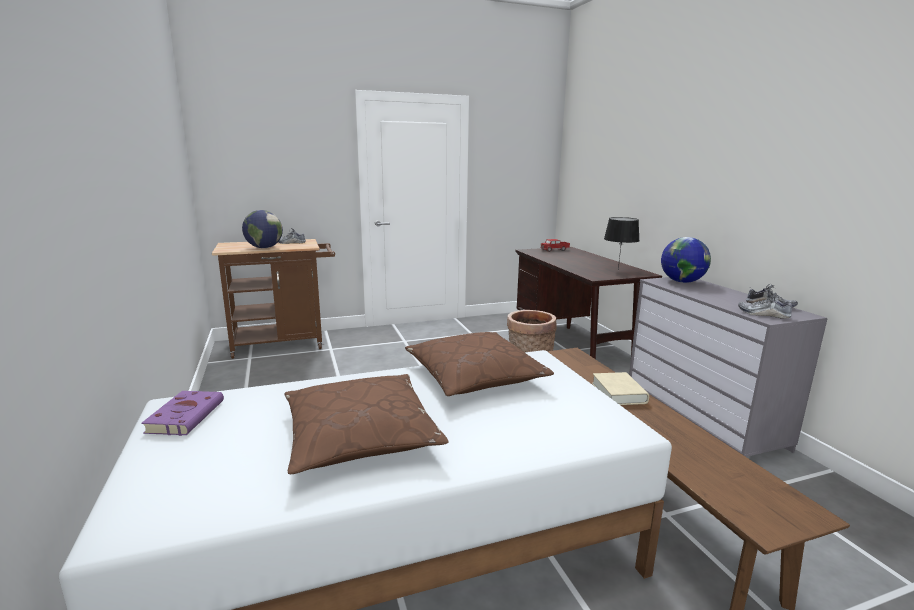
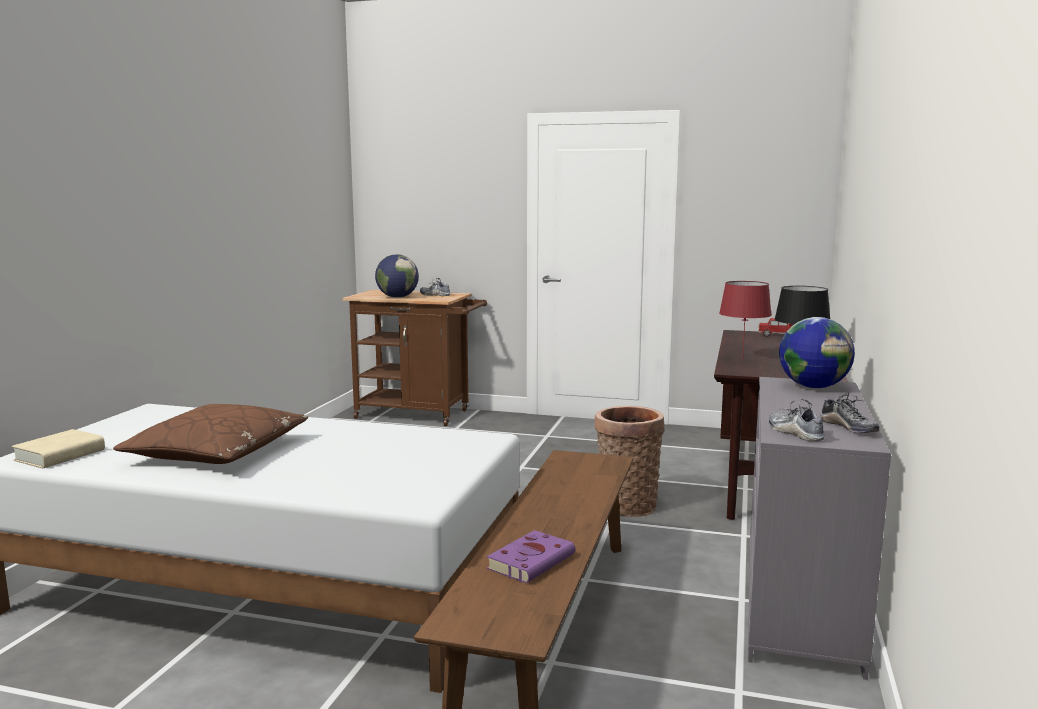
camera: 35 degrees right, 5 degrees down
purple book [141,391,224,436] -> purple book moved to [487,530,575,583]
brown pillow [405,332,554,396] -> none
beige book [592,372,649,405] -> beige book moved to [12,429,105,468]
none -> red table lamp [719,281,772,359]

